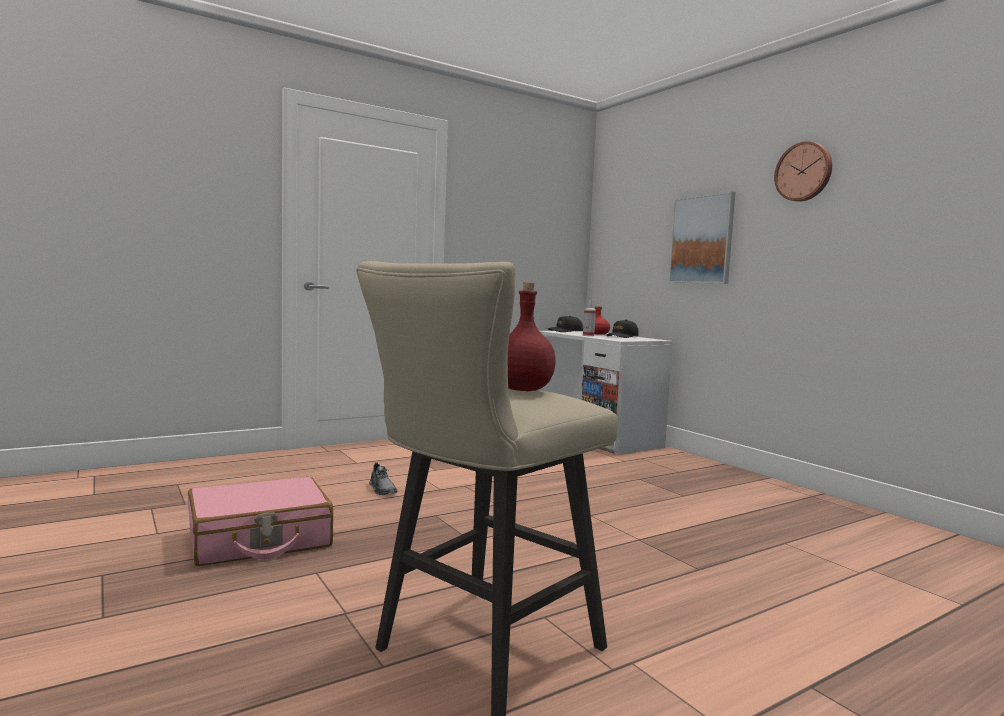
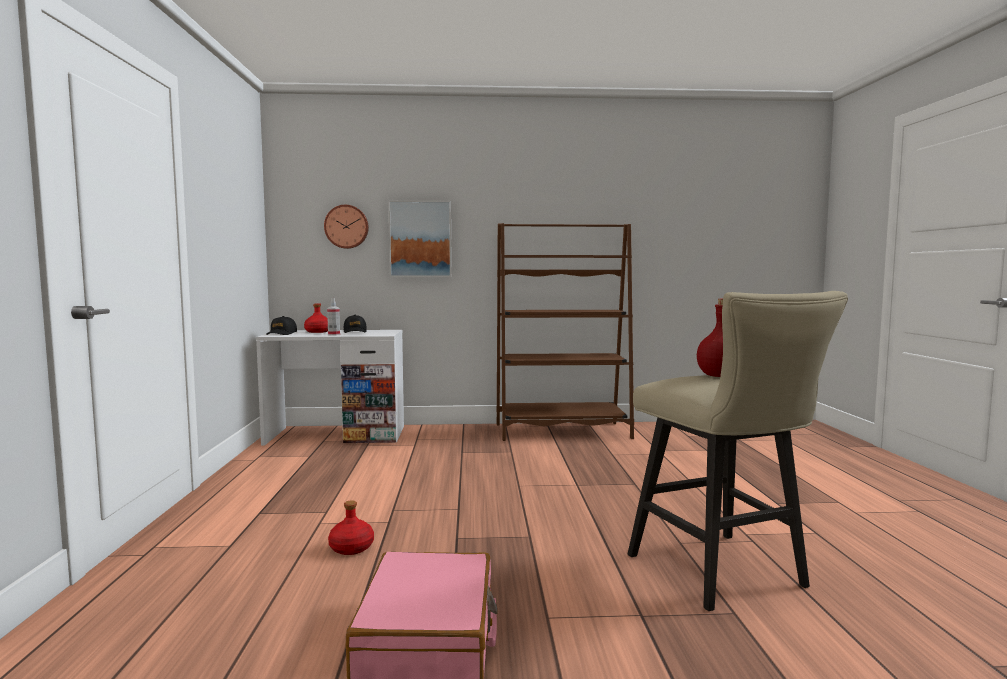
camera: 60 degrees left, 0 degrees up
grey shoe [369,462,398,495] -> red bottle [328,500,374,555]
wall clock [774,141,832,202] -> wall clock moved to [324,205,369,249]
none -> brown bookcase [497,223,634,441]

